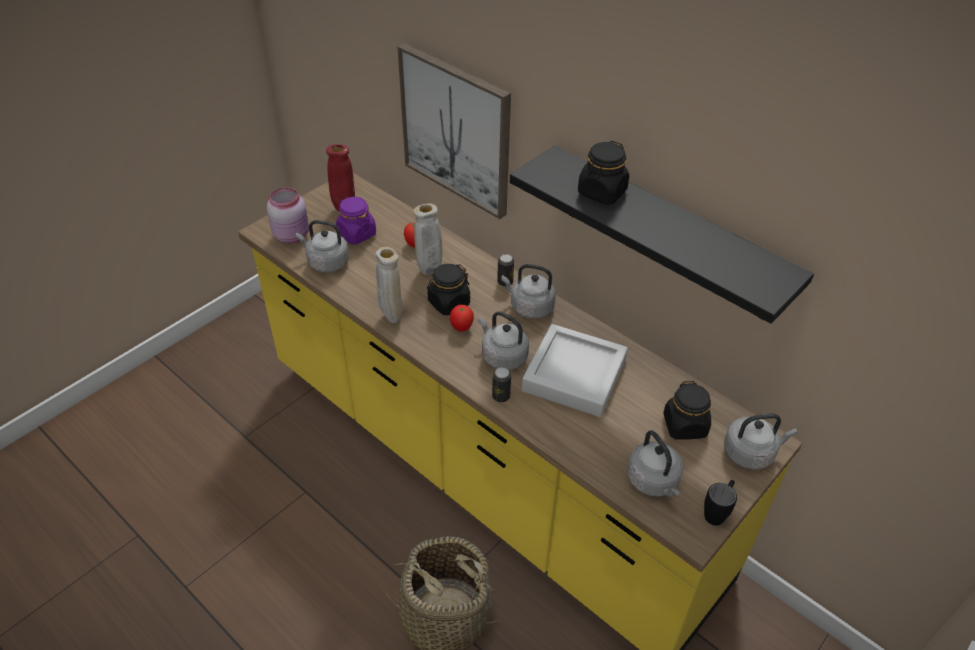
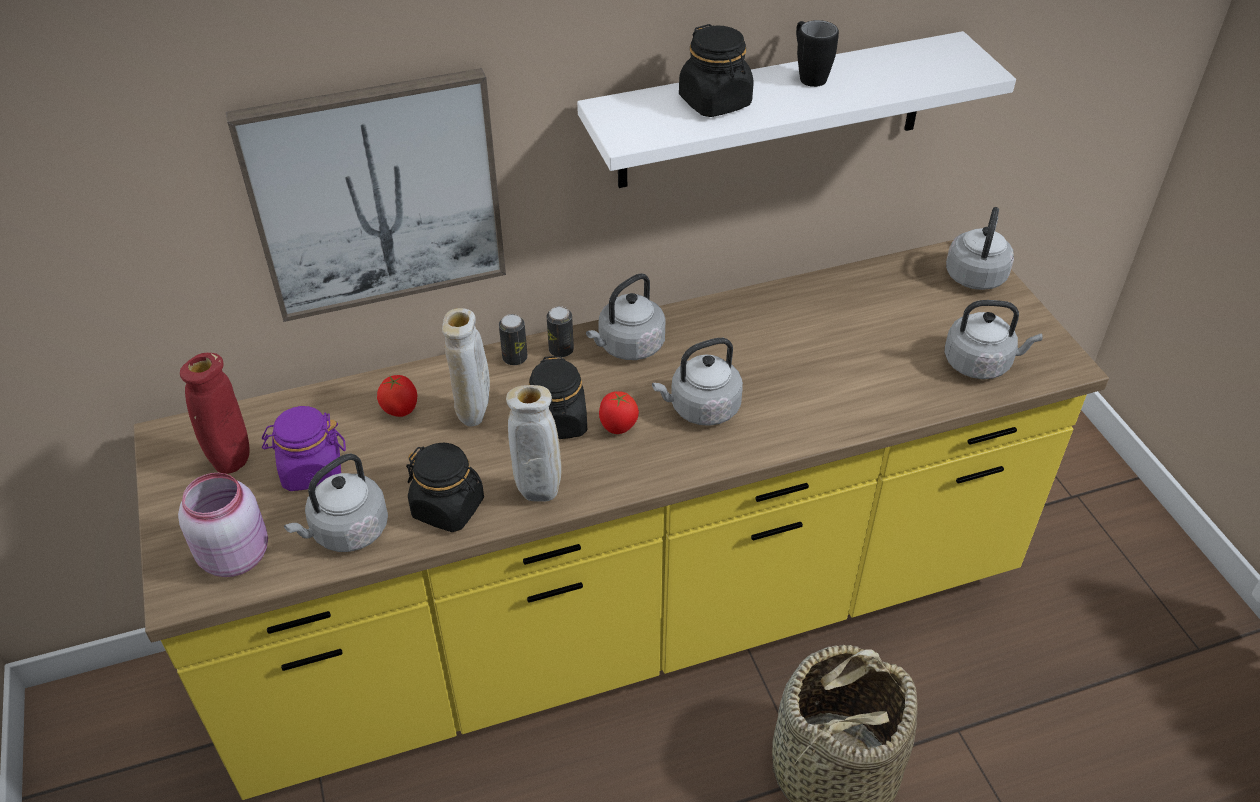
camera: 60 degrees left, 0 degrees up
can [492,367,511,402] -> can moved to [499,314,528,365]
black shelf [510,146,814,324] -> white shelf [577,31,1016,188]
grey tray [522,324,628,417] -> none
black jar [663,381,711,440] -> black jar moved to [406,443,484,532]
black mug [704,480,737,526] -> black mug moved to [796,20,839,87]

